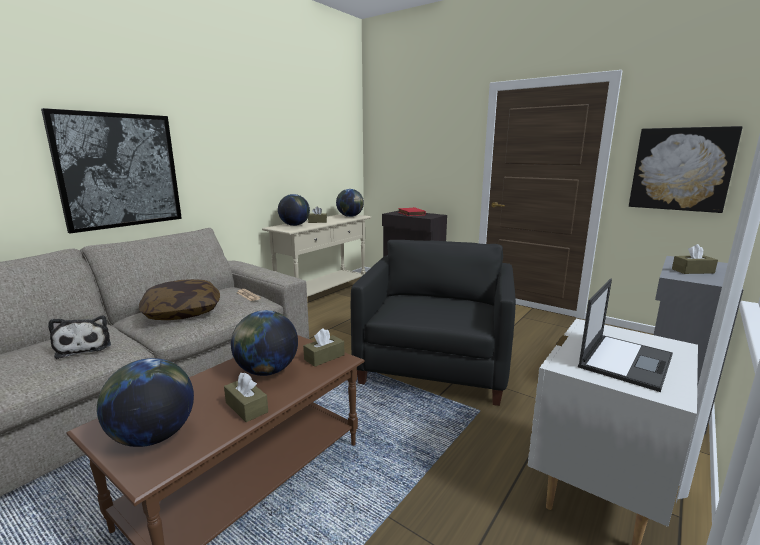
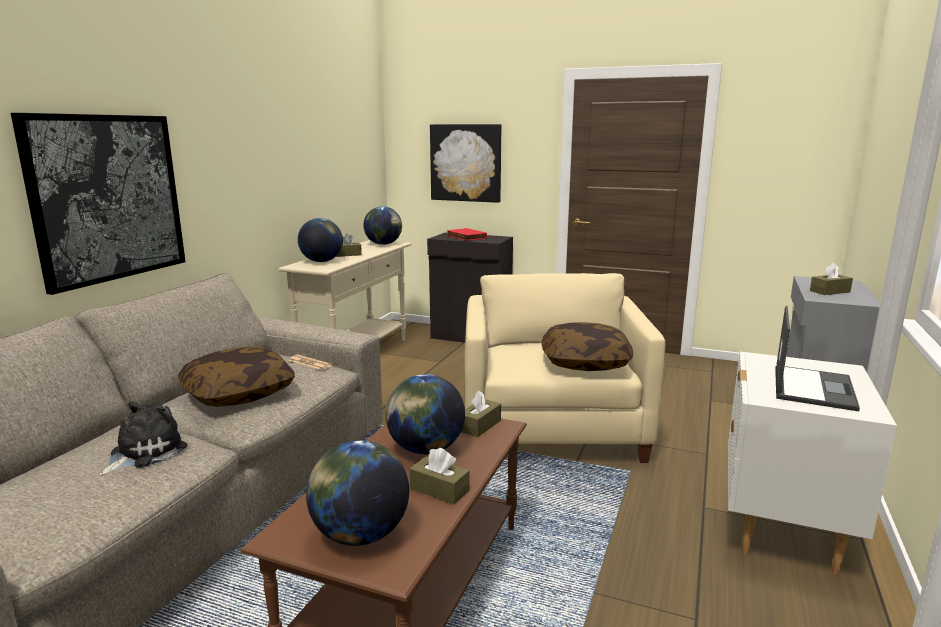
camera: 15 degrees left, 0 degrees up
plush toy [48,316,111,359] -> plush toy turned 105 degrees counterclockwise [99,401,188,476]
black armchair [351,240,516,406] -> beige armchair [465,273,665,463]
picture [629,126,743,213] -> picture moved to [430,124,501,203]
none -> pillow [541,322,633,371]

